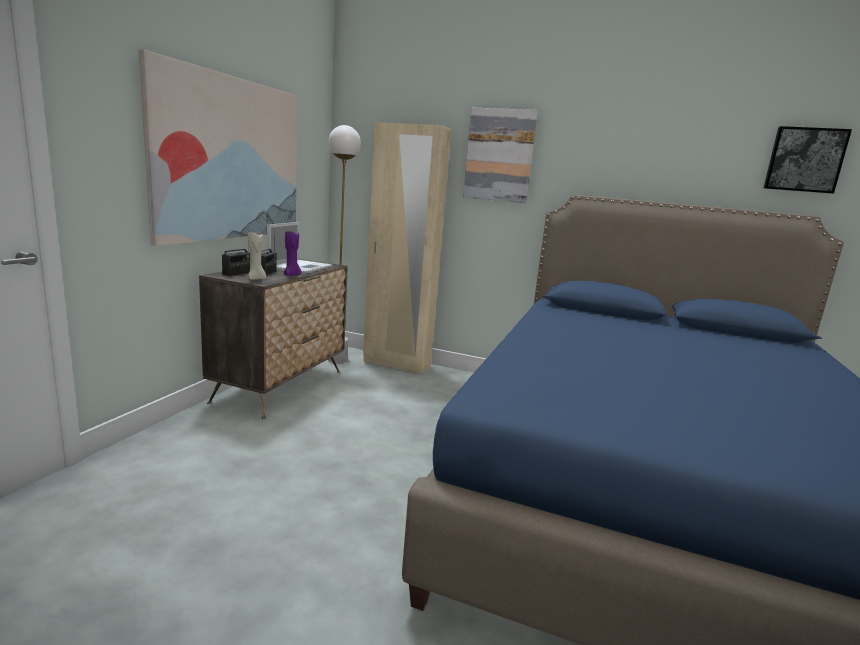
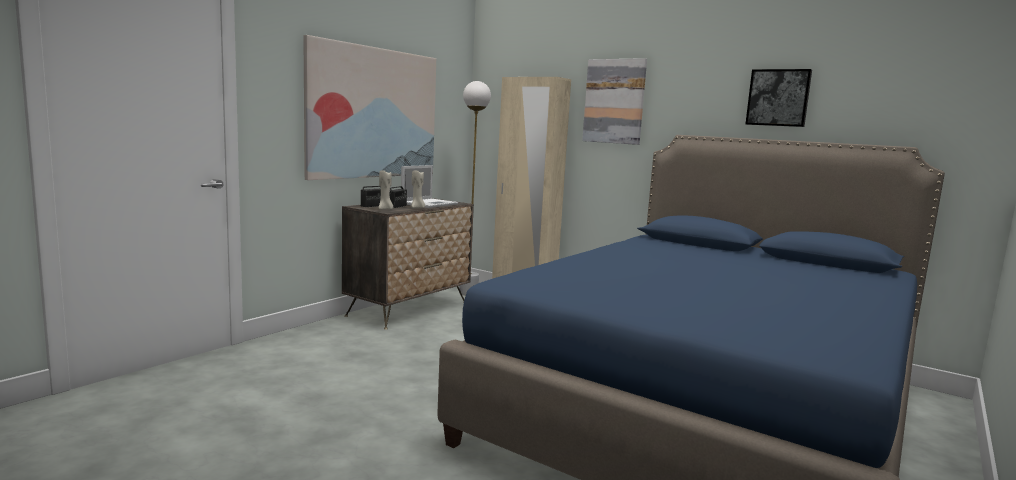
camera: 15 degrees right, 5 degrees down
purple candle [284,231,301,276] -> beige candle [411,170,425,208]
picture [764,126,852,193] -> picture moved to [746,69,812,127]

